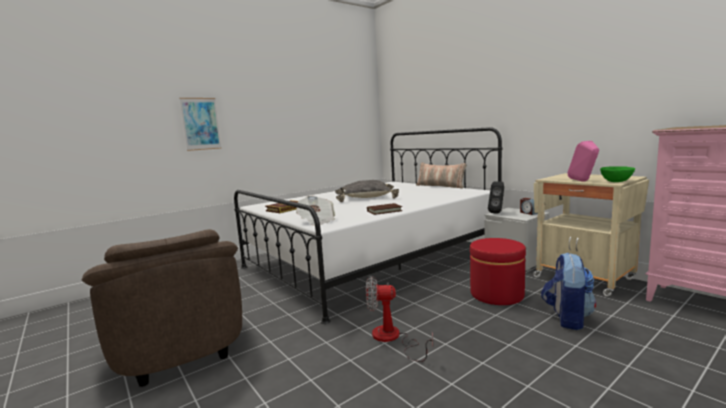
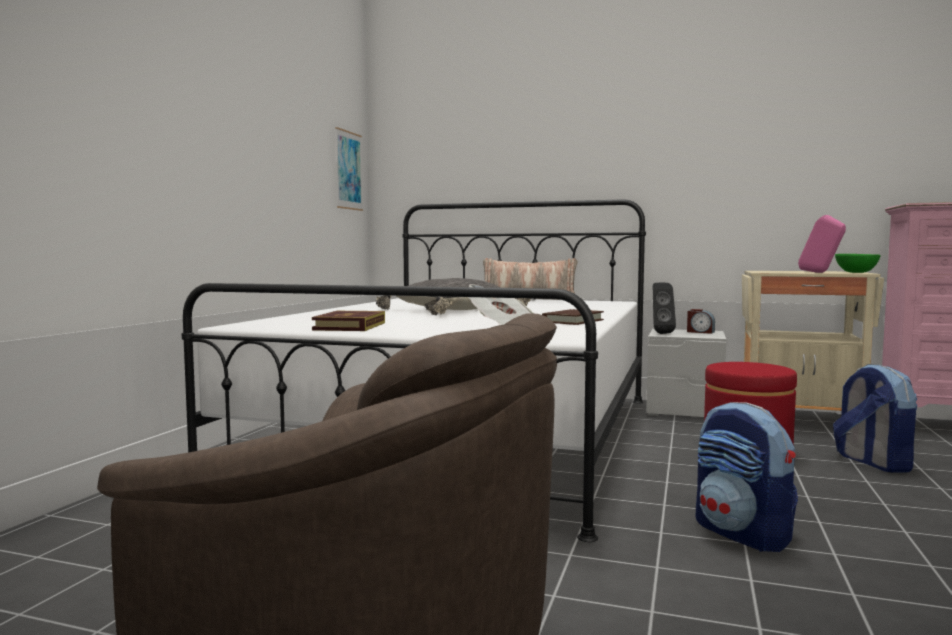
camera: 35 degrees left, 5 degrees down
picture [180,98,221,151] -> picture moved to [335,127,363,211]
fan [366,276,433,362] -> backpack [696,402,798,552]

